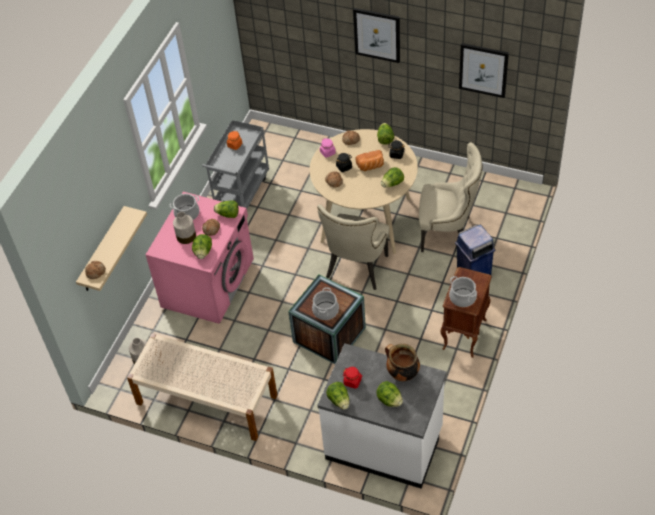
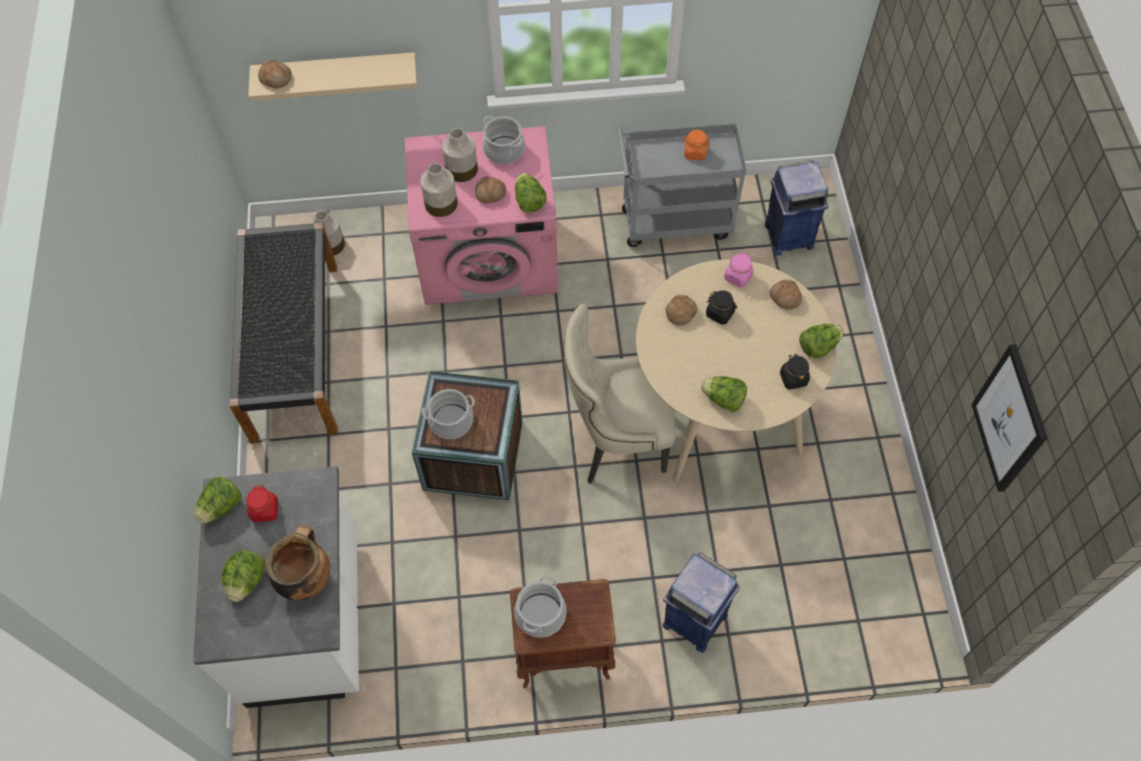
camera: 60 degrees right, 10 degrees up
beige bench [127,333,277,441] -> black bench [229,222,338,443]
lettuce [192,234,212,259] -> beige vase [420,163,458,217]
picture [353,8,400,63] -> none
bread [355,150,384,171] -> none
beige chair [419,142,483,252] -> none
none -> blue trash can [765,160,829,256]

